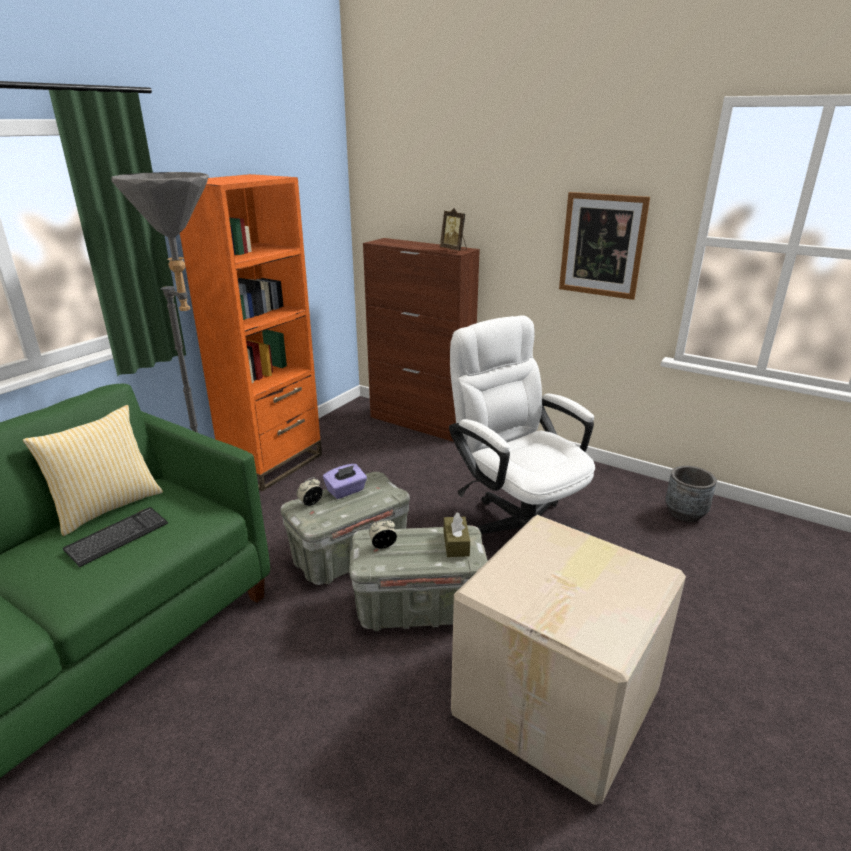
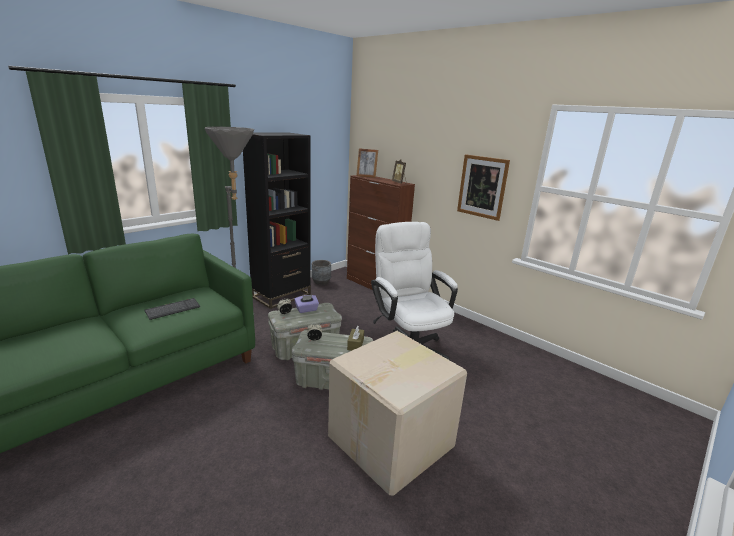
camera: 10 degrees right, 5 degrees down
pillow [23,405,163,536] -> none
orange bookcase [180,174,322,491] -> black bookcase [243,132,311,309]
grey planter [665,466,717,522] -> grey planter moved to [311,260,331,285]
none -> picture frame [356,148,378,178]

